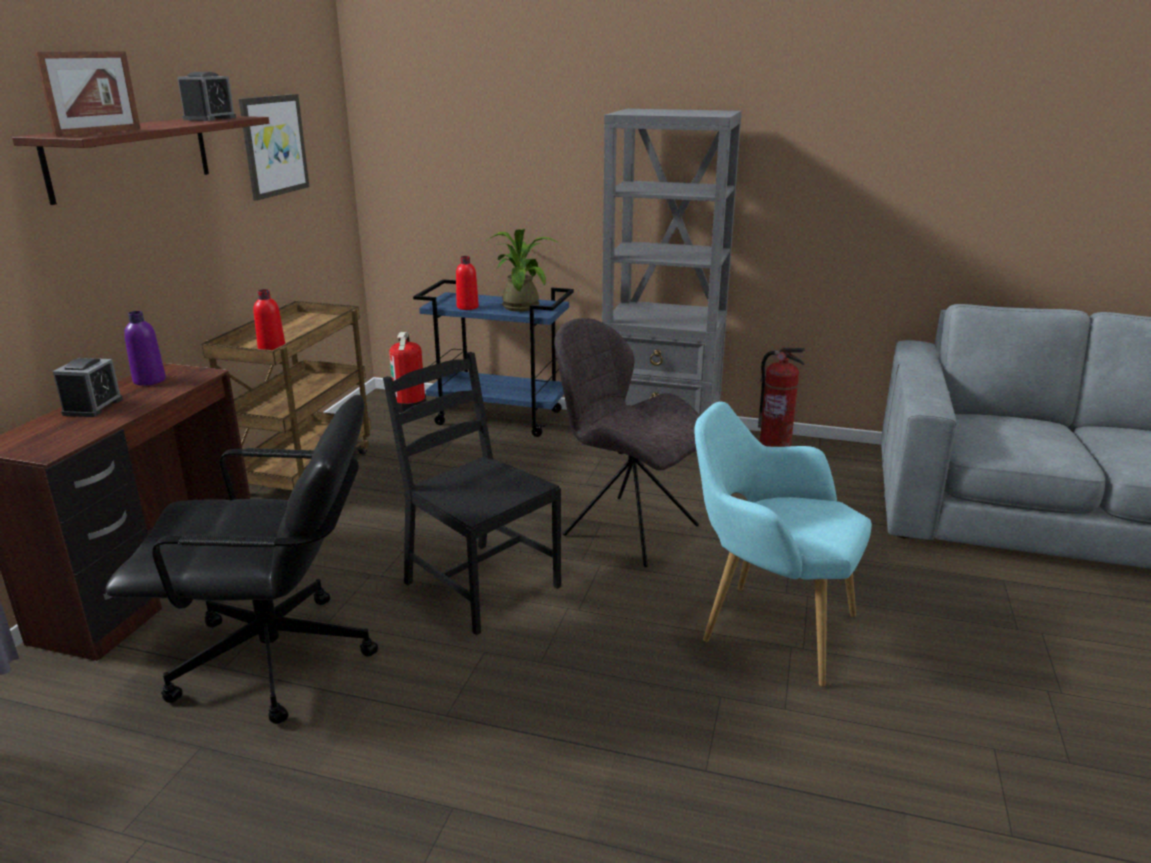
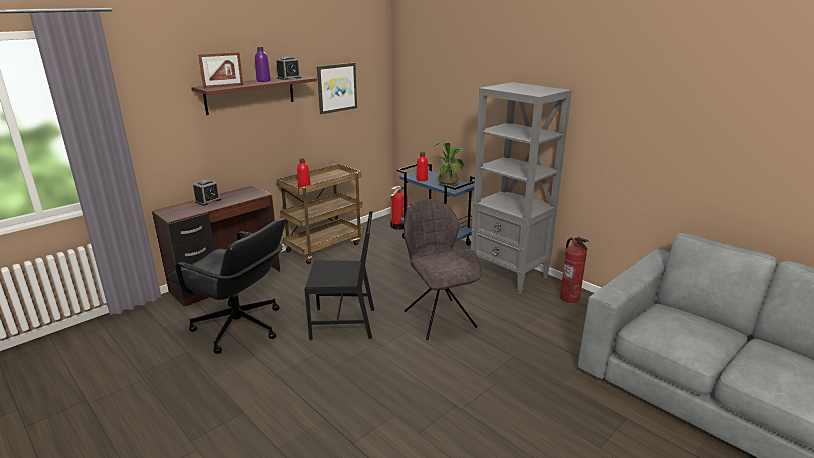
camera: 30 degrees right, 0 degrees up
purple bottle [124,311,166,386] -> purple bottle moved to [255,47,271,82]
black chair [383,352,561,635] -> black chair turned 105 degrees clockwise [304,211,374,340]
turquoise armchair [694,402,872,686] -> none

